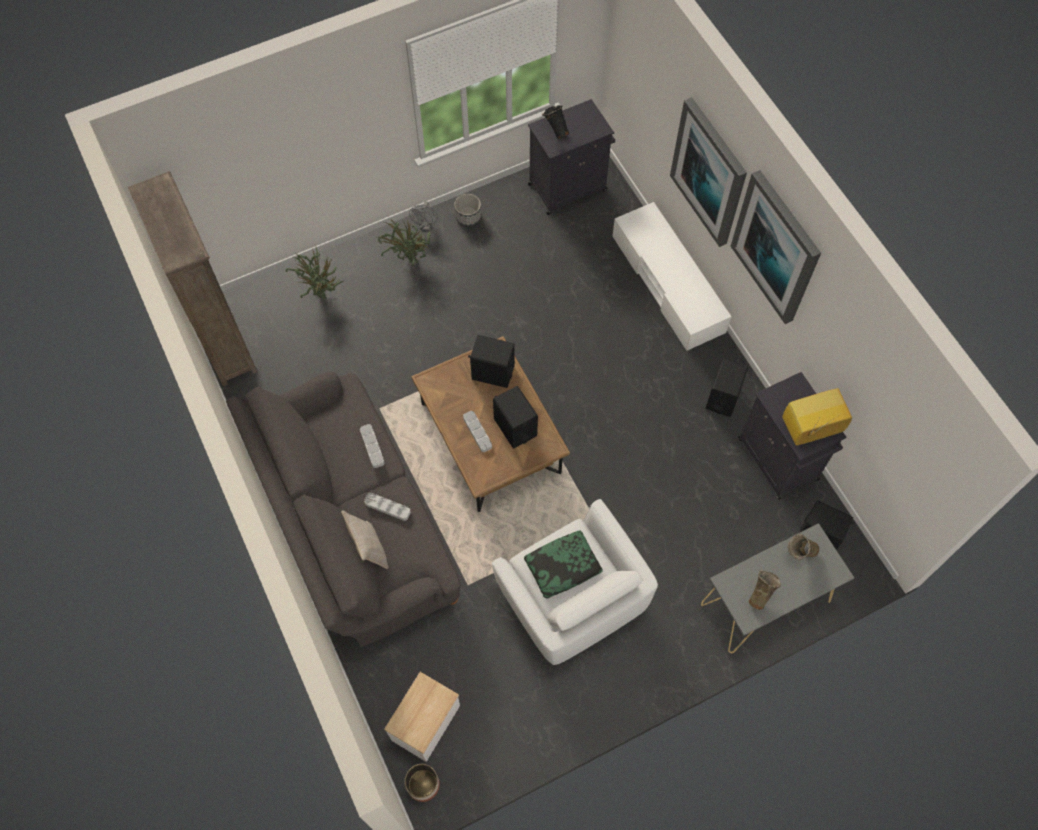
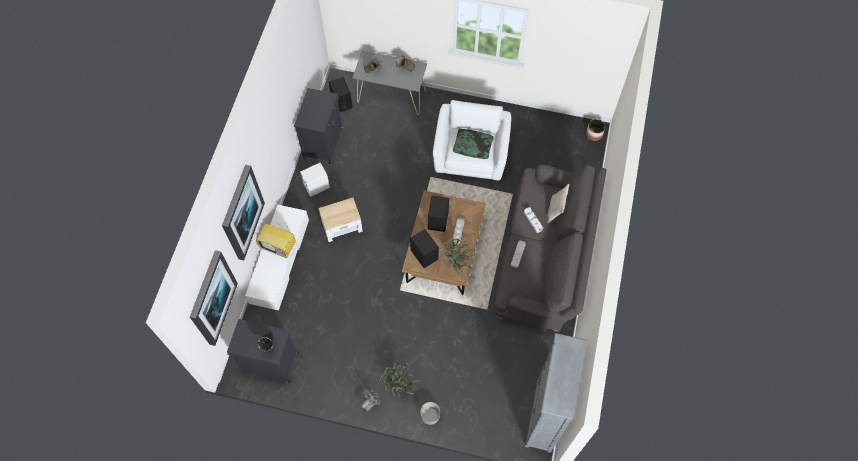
camera: 140 degrees left, 0 degrees up
brown bookcase [128,171,258,387] -> grey bookcase [525,333,586,453]
potted plant [286,247,344,300] -> potted plant moved to [442,237,476,274]
side table [384,672,460,762] -> side table moved to [318,198,363,242]
planter [454,194,481,226] -> planter moved to [420,402,440,425]
black speaker [706,359,748,417] -> white speaker [300,163,330,197]
picture [731,170,821,324] -> picture moved to [190,250,238,346]
television [782,388,852,445] -> television moved to [256,223,296,258]

